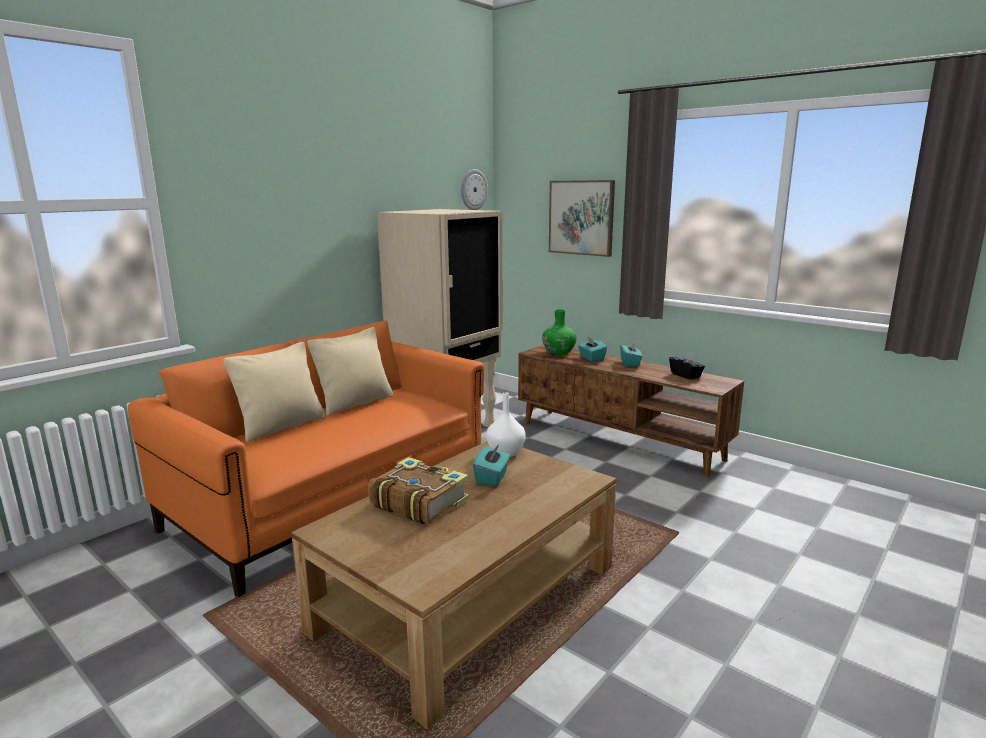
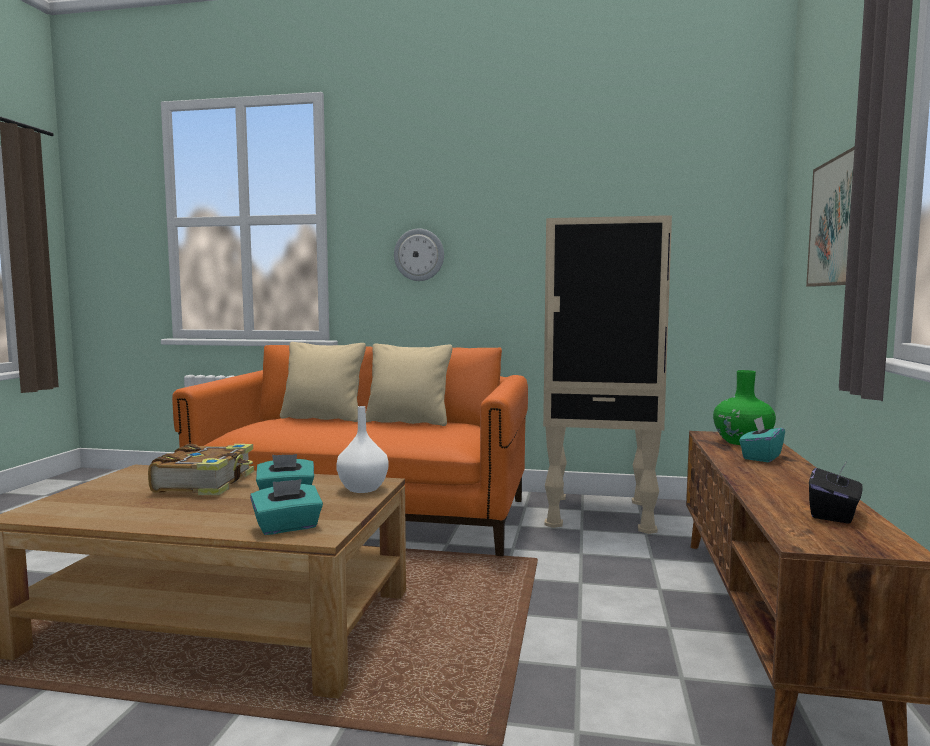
camera: 60 degrees right, 10 degrees down
wall clock [461,169,488,210] -> wall clock moved to [394,228,444,281]
turquoise tissue box [620,341,642,367] -> turquoise tissue box moved to [250,479,323,535]

